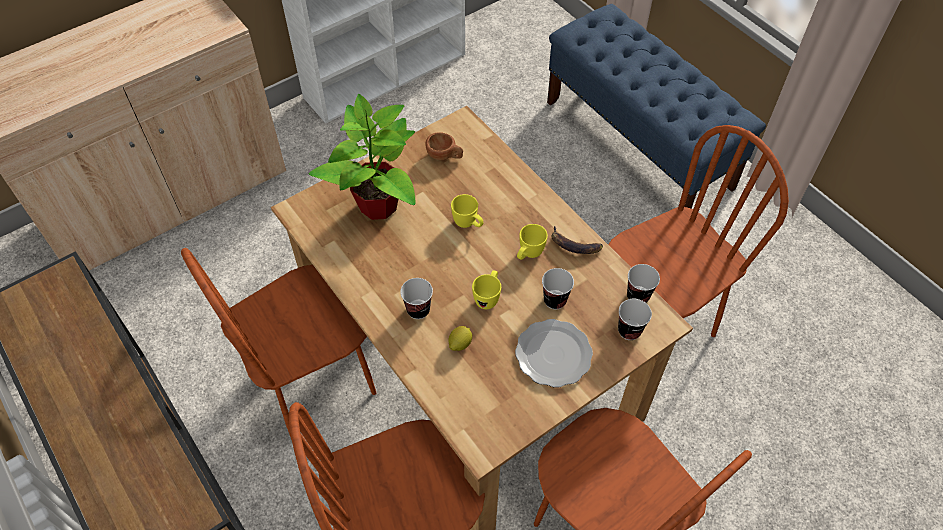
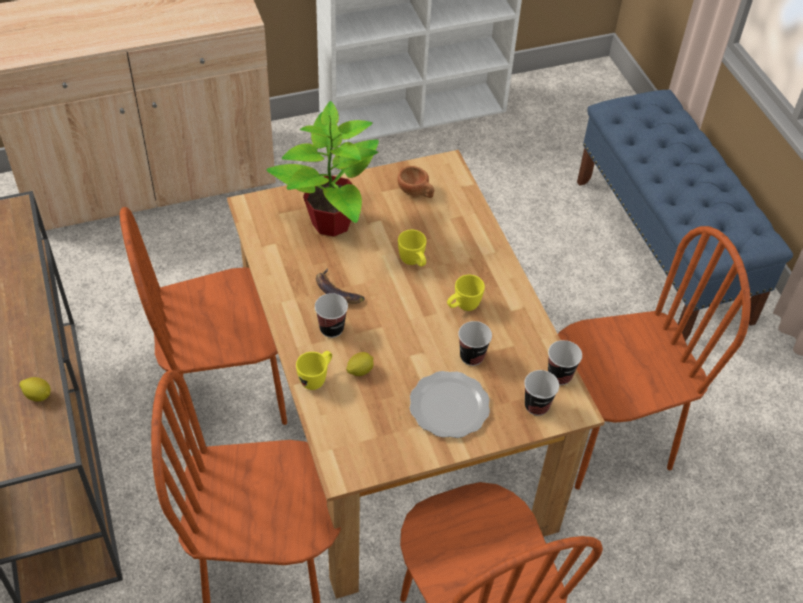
camera: 15 degrees right, 5 degrees down
yellow mug [472,270,501,309] -> yellow mug moved to [296,351,332,390]
banana [551,226,603,254] -> banana moved to [316,269,365,304]
none -> lemon [19,377,51,402]

